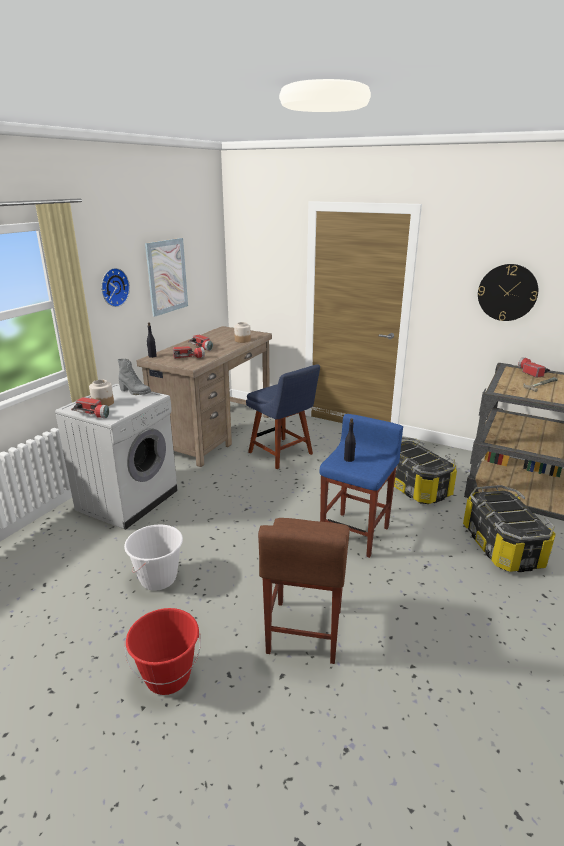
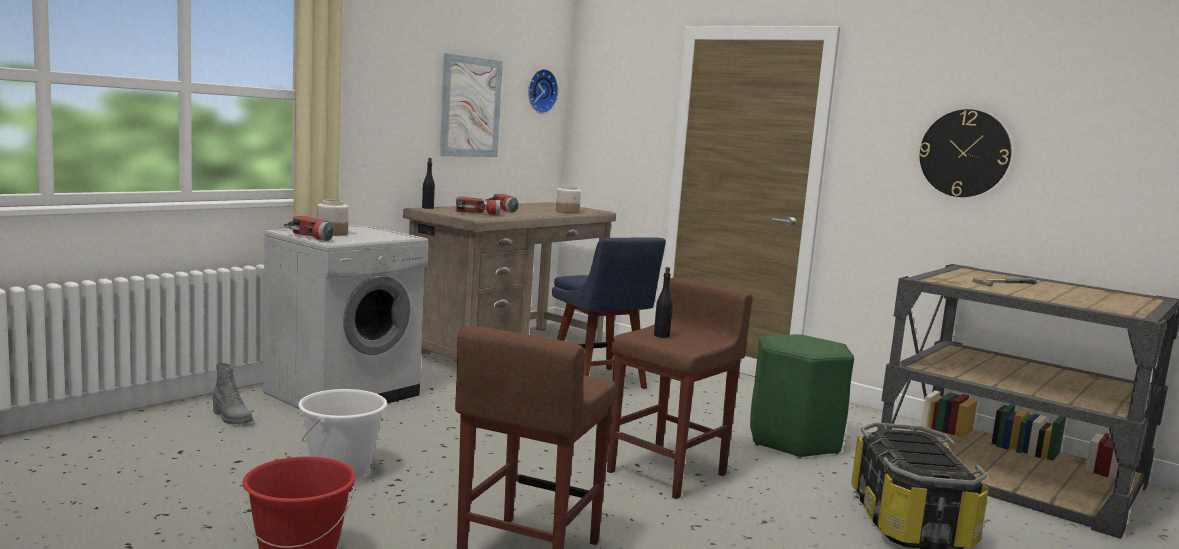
camera: 10 degrees right, 15 degrees down
wall clock [101,268,130,307] -> wall clock moved to [528,69,558,114]
grey boot [118,359,151,395] -> grey boot moved to [213,363,253,424]
blue stool [319,414,403,558] -> brown stool [607,278,753,499]
storage box [387,437,457,504] -> green stool [750,334,854,459]
flashlight [518,357,550,378] -> none

